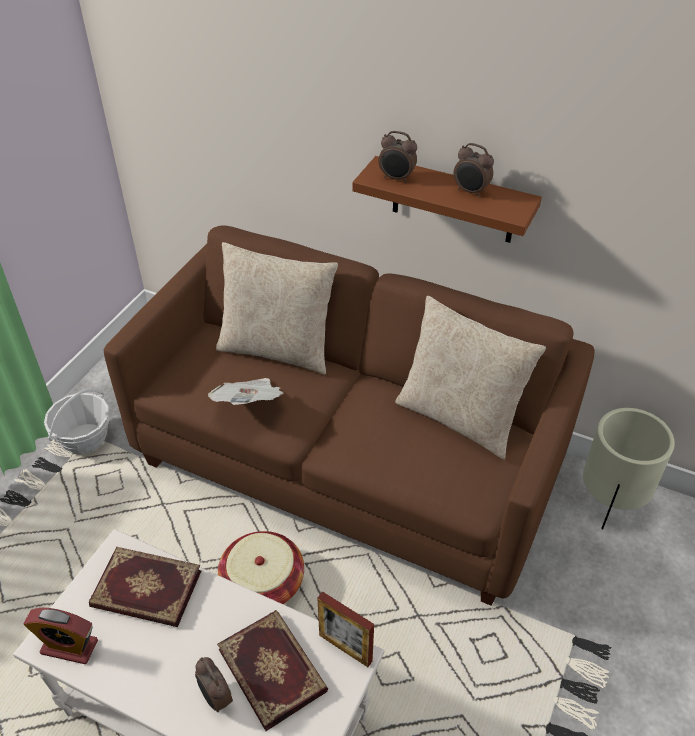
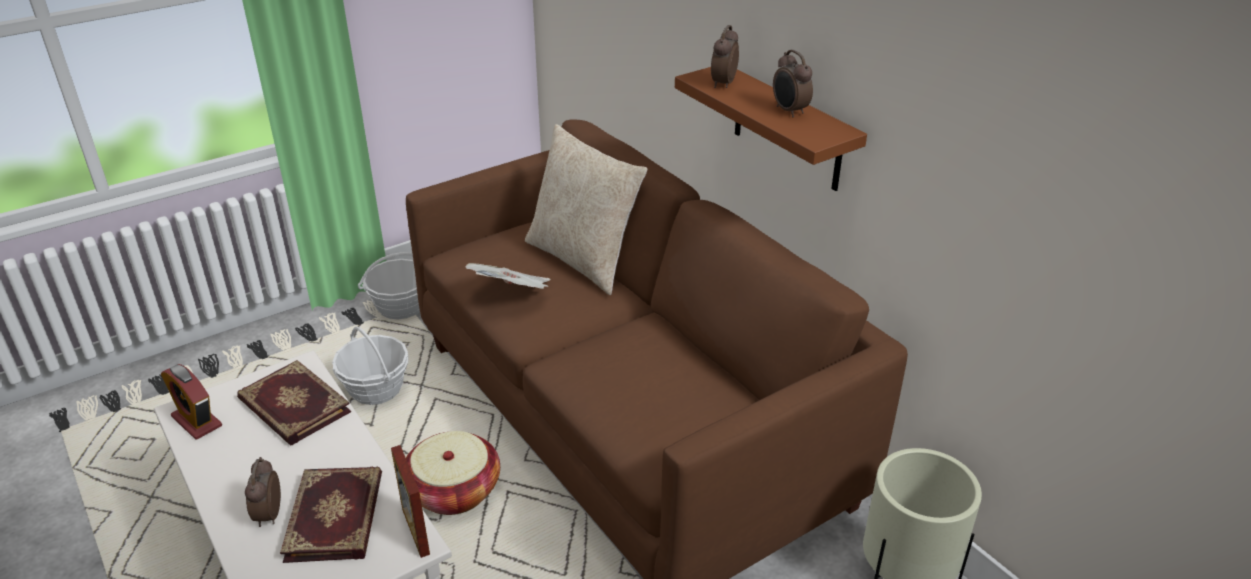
camera: 30 degrees right, 10 degrees down
alarm clock [378,131,417,183] -> alarm clock turned 60 degrees clockwise [711,25,739,88]
beige pillow [395,296,546,460] -> none
none -> basket [332,326,408,405]

